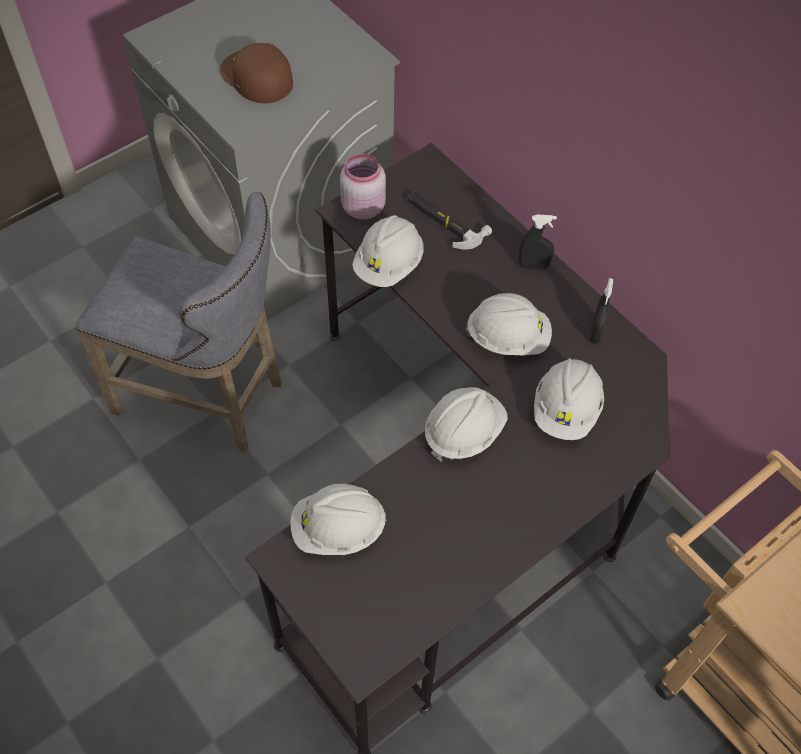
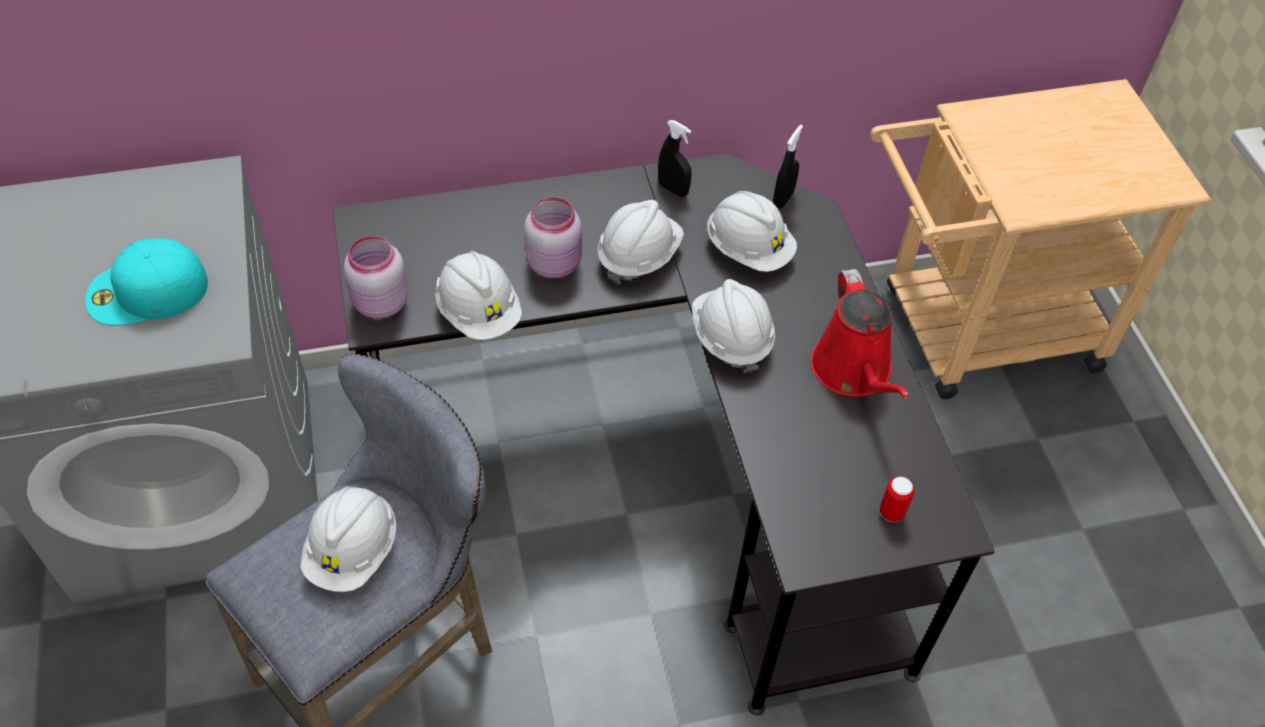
camera: 65 degrees left, 5 degrees down
brown cap [220,43,293,104] -> turquoise cap [85,238,208,326]
white hard hat [291,484,387,555] -> white hard hat moved to [300,486,396,592]
hammer [407,191,492,250] -> none
black spray bottle [518,215,557,270] -> black spray bottle moved to [773,125,803,208]
none -> pink jar [524,197,582,279]
none -> red watering can [811,269,909,399]
none -> can [880,477,914,522]

